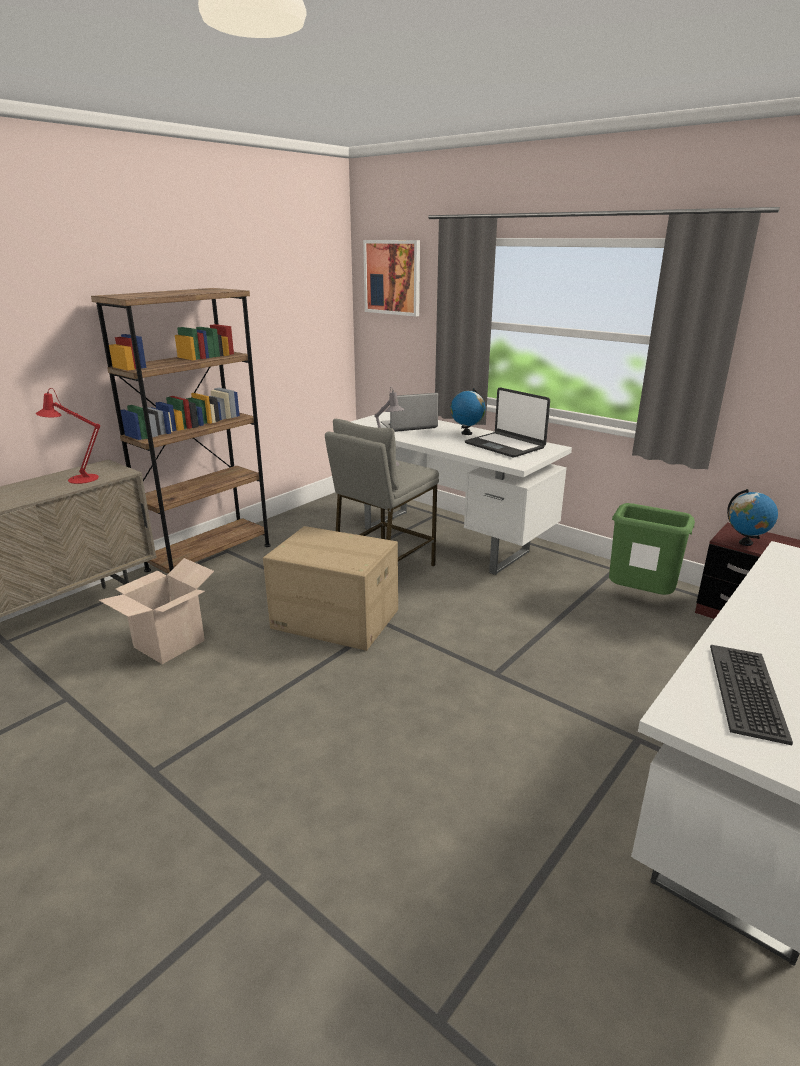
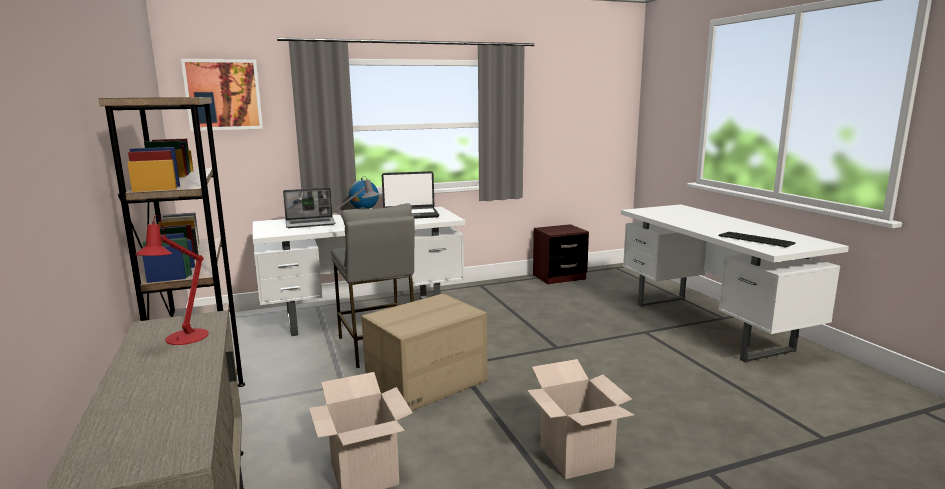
camera: 60 degrees left, 10 degrees down
laptop [381,393,439,432] -> laptop turned 120 degrees counterclockwise [283,188,336,228]
green trash can [609,503,695,595] -> none
globe [727,489,778,546] -> none
none -> cardboard box [527,359,634,479]

